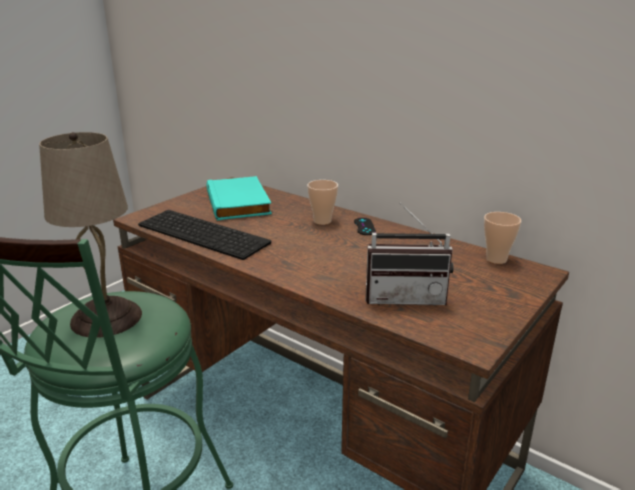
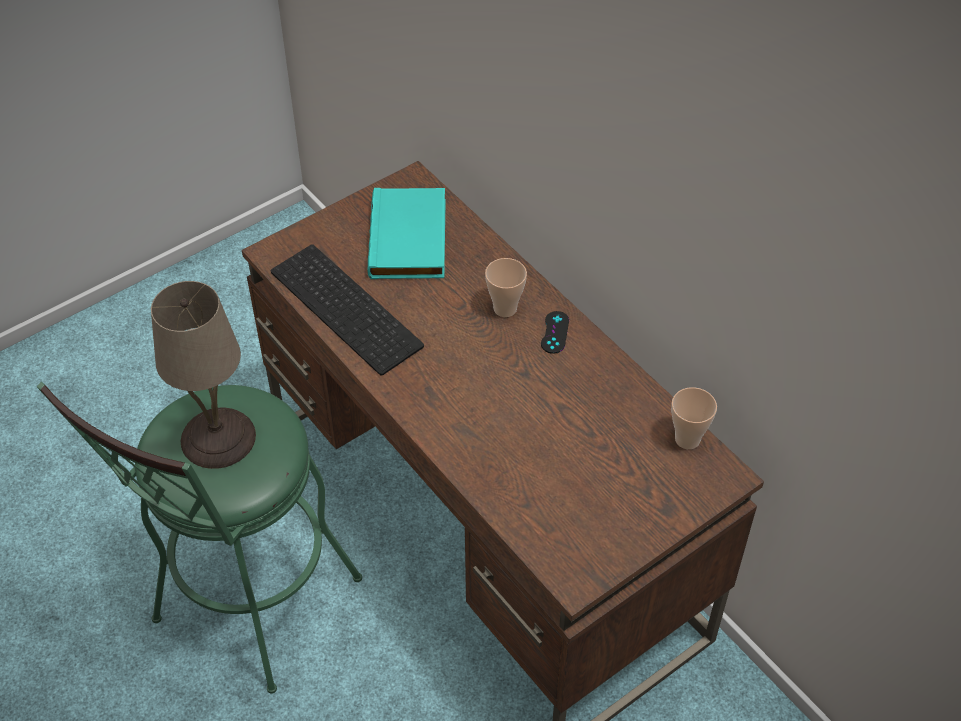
camera: 15 degrees right, 25 degrees up
radio [365,202,454,305] -> none

